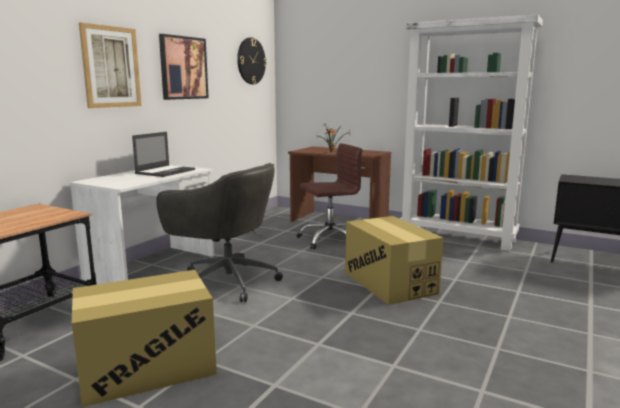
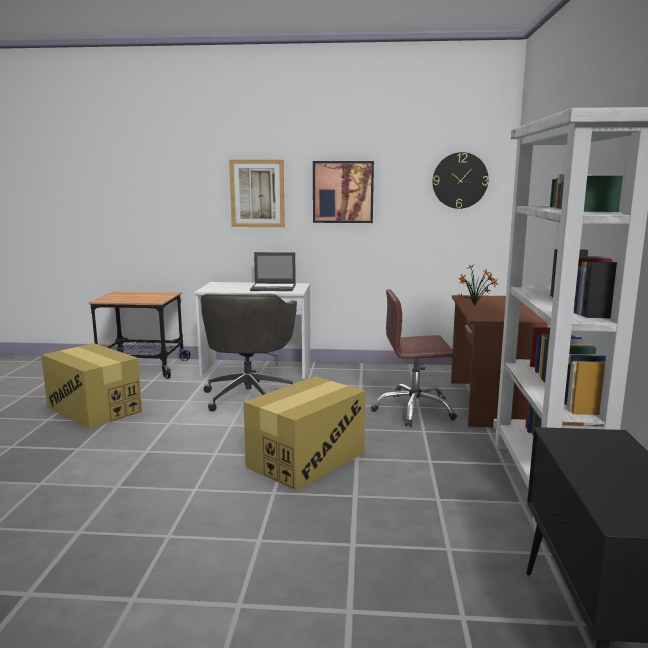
camera: 65 degrees right, 0 degrees up
brown office chair [296,143,362,249] -> brown office chair turned 135 degrees clockwise [371,289,457,427]

